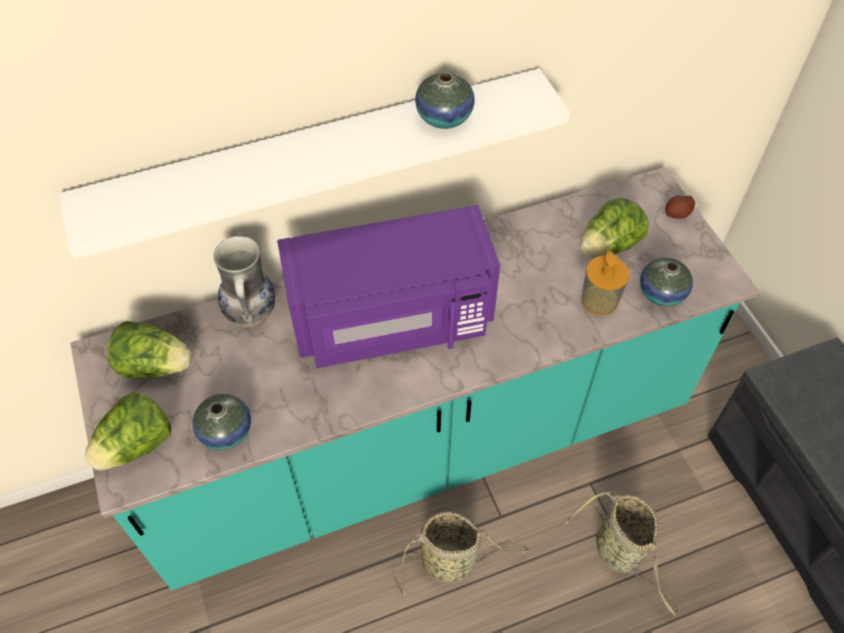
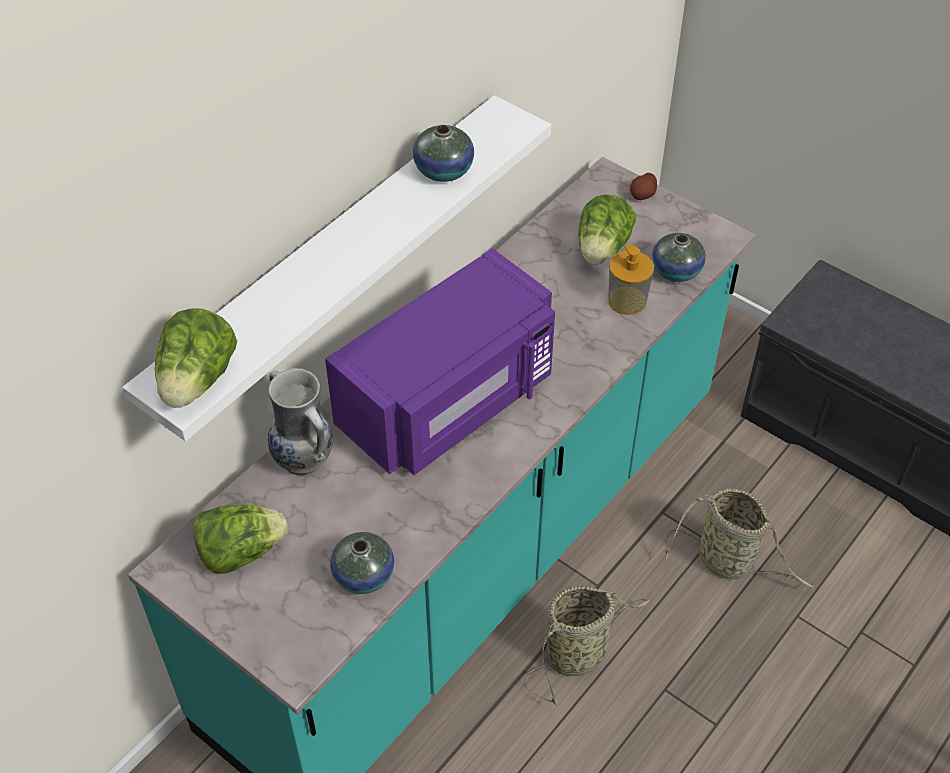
camera: 30 degrees left, 5 degrees down
lettuce [85,393,172,470] -> lettuce moved to [155,308,237,408]

